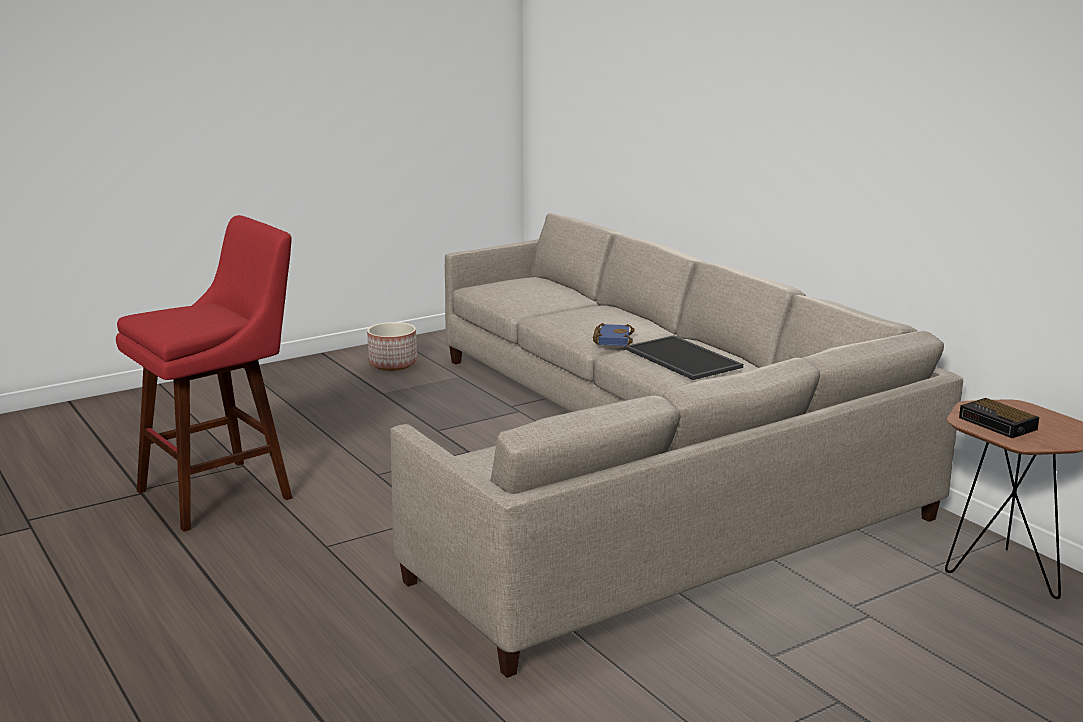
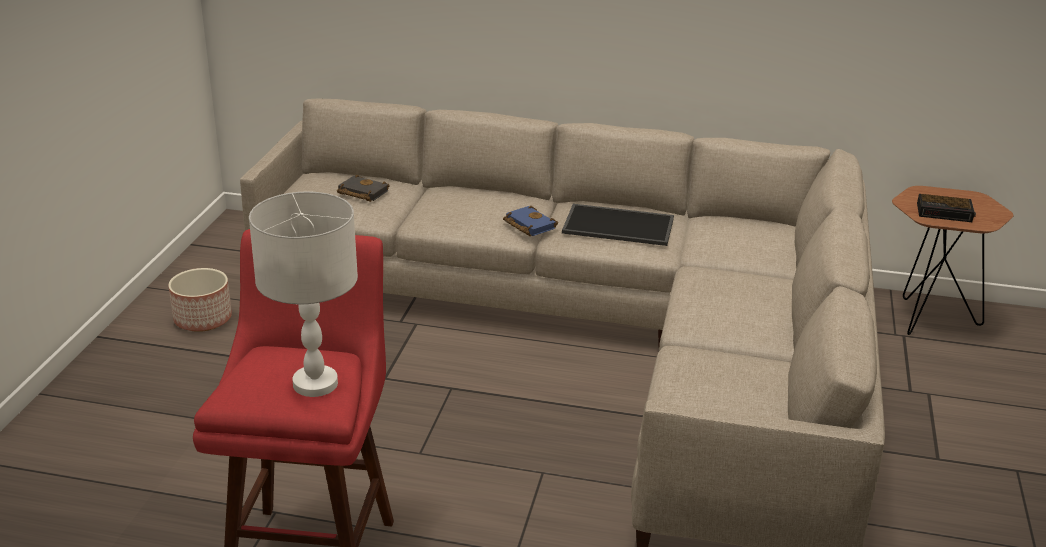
camera: 45 degrees left, 10 degrees up
none -> white table lamp [249,192,358,397]
none -> black book [337,175,390,202]

